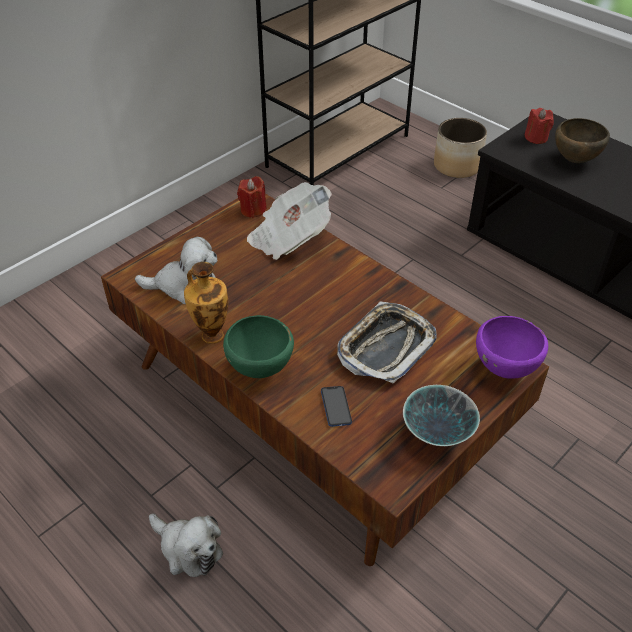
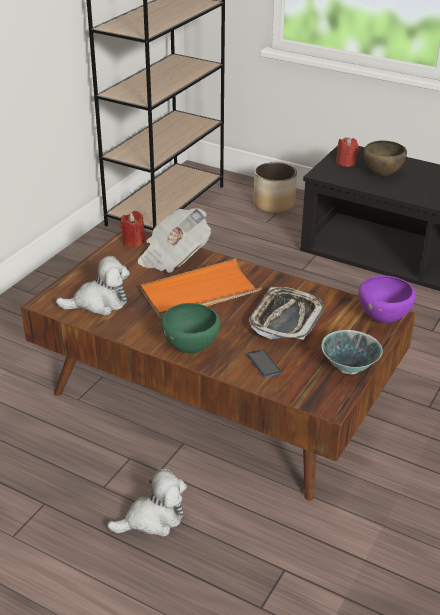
camera: 15 degrees left, 10 degrees down
plush toy [149,513,223,577] -> plush toy turned 45 degrees counterclockwise [107,468,187,537]
vase [184,262,228,344] -> none
none -> orange tray [140,258,262,319]

